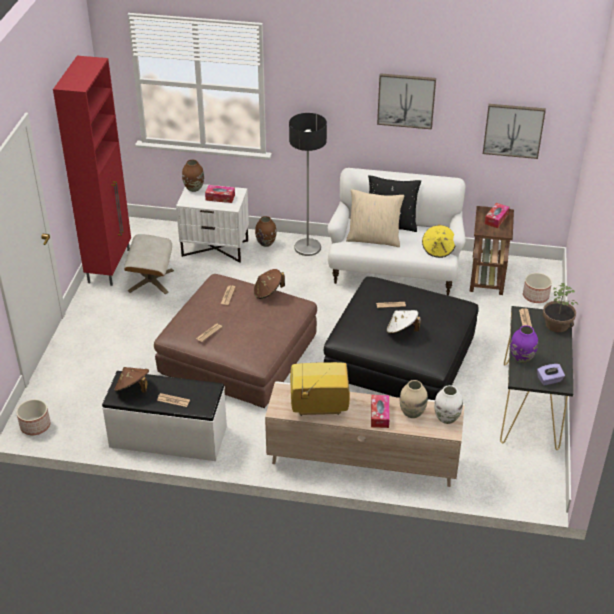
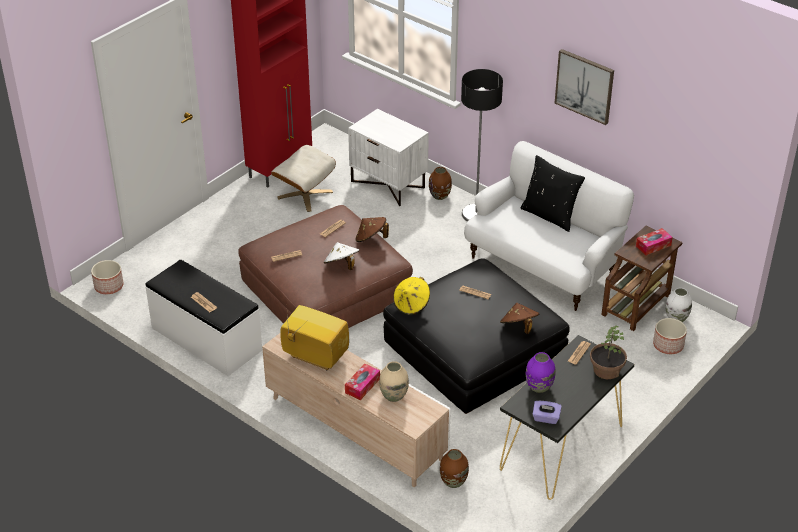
camera: 30 degrees right, 0 degrees up
brown hat [114,367,149,393] -> brown hat moved to [500,303,539,334]
brown vase [182,160,204,192] -> brown vase moved to [440,449,469,488]
tissue box [205,185,235,203] -> none
beige pillow [346,189,404,247] -> none
white hat [386,310,421,334] -> white hat moved to [324,242,360,270]
yellow hat [422,225,455,258] -> yellow hat moved to [393,277,430,315]
white vase [434,385,463,424] -> white vase moved to [666,287,692,322]
picture [483,104,546,159] -> none

